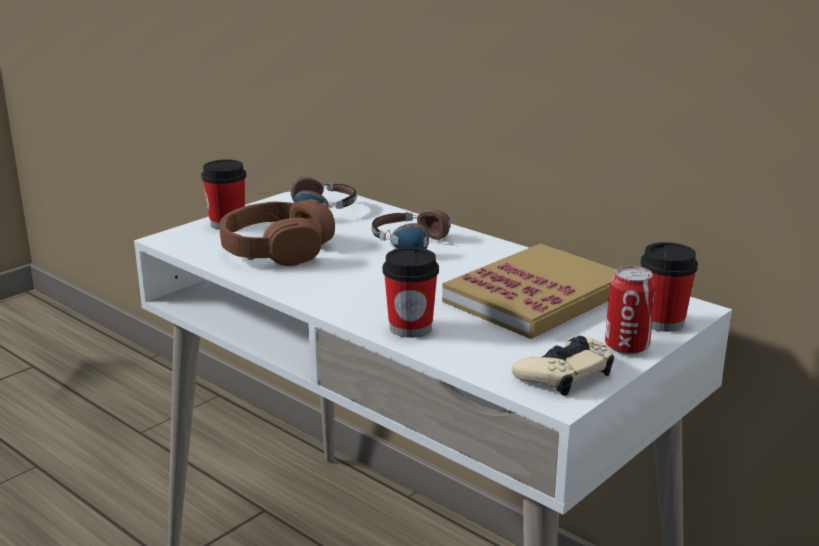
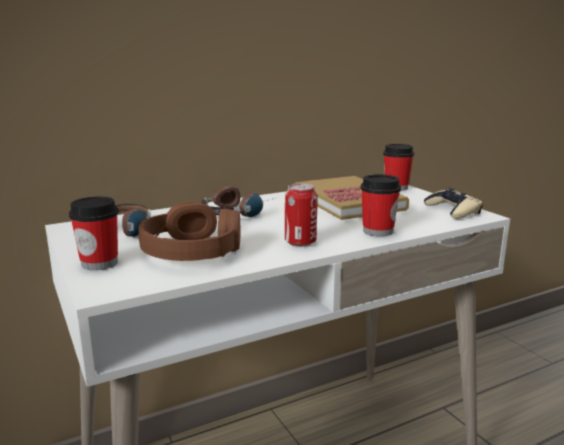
camera: 70 degrees left, 5 degrees down
can [605,266,656,354] -> can moved to [285,183,317,247]

